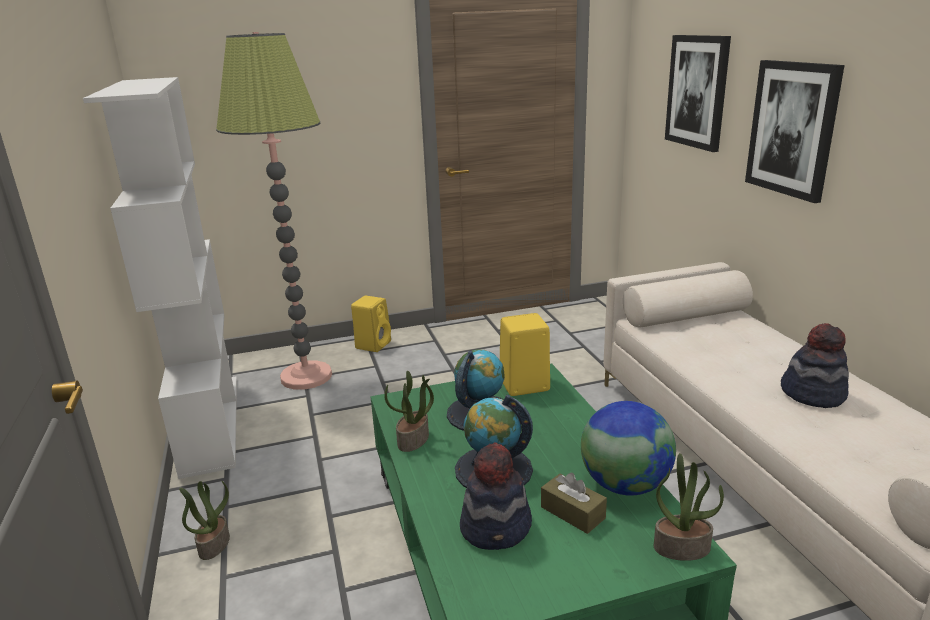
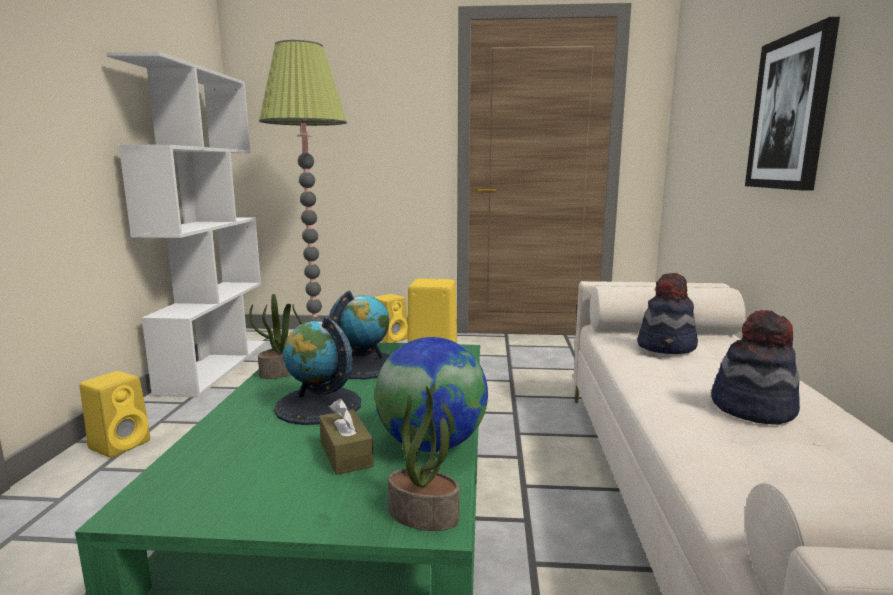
camera: 20 degrees right, 10 degrees down
potted plant [179,481,230,560] -> yellow speaker [80,371,150,458]
hat [460,442,532,550] -> hat moved to [637,273,698,354]
picture [665,35,731,152] -> none

